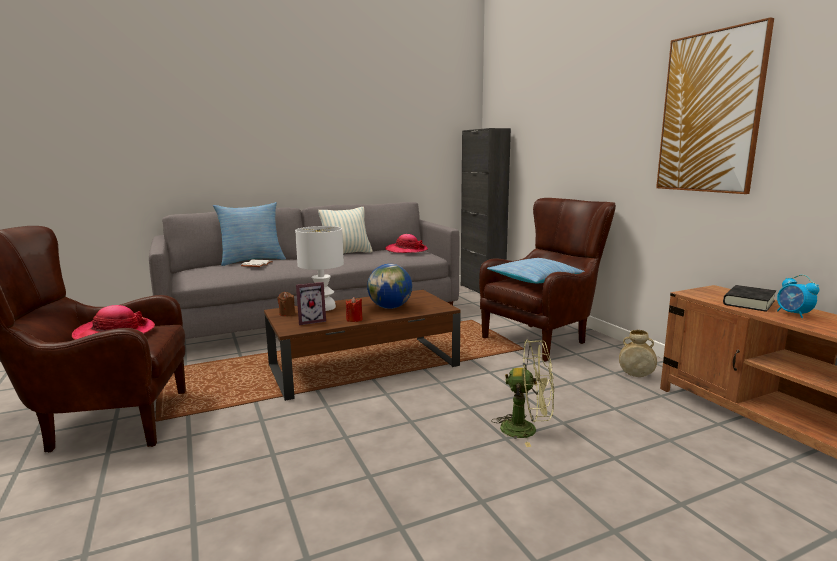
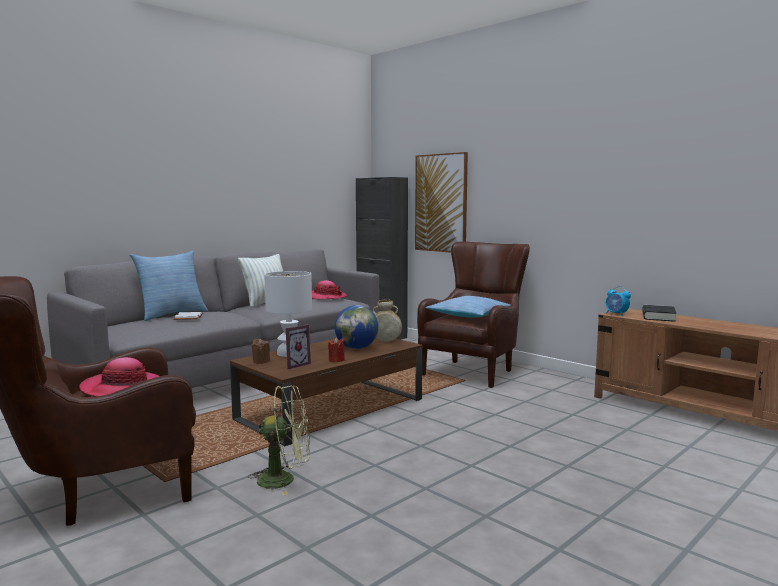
camera: 20 degrees left, 5 degrees down
green fan [491,339,554,447] -> green fan moved to [248,386,310,496]
beige vase [619,330,657,377] -> beige vase moved to [373,300,402,342]
picture [656,17,774,194] -> picture moved to [415,152,468,253]
alarm clock [777,275,819,318] -> alarm clock moved to [606,286,631,316]

